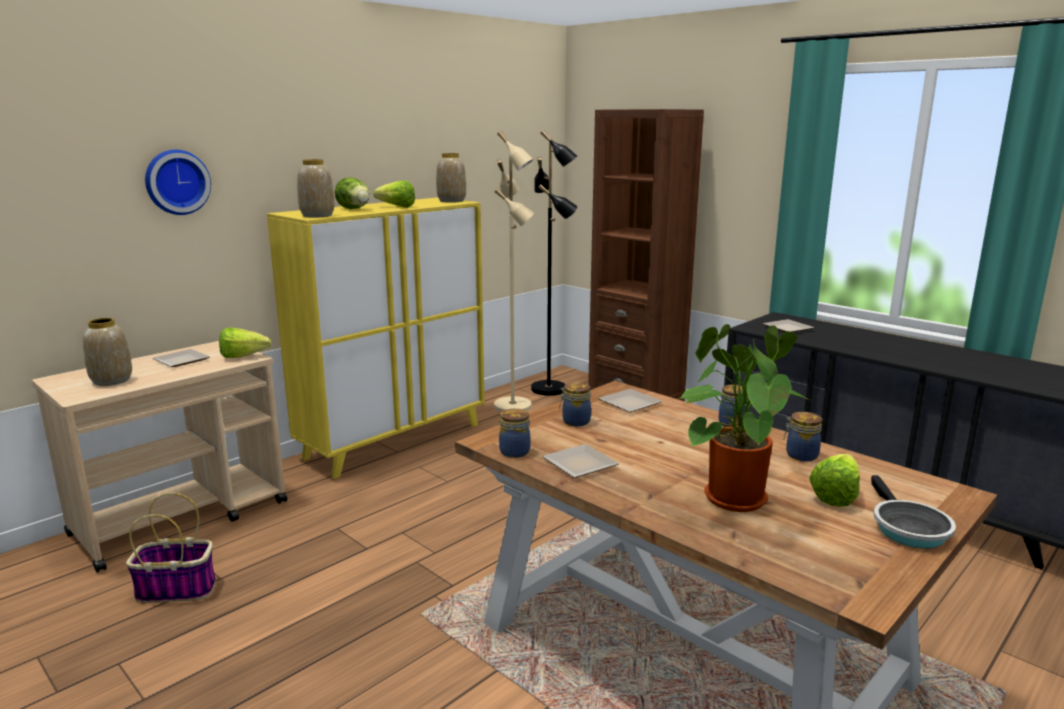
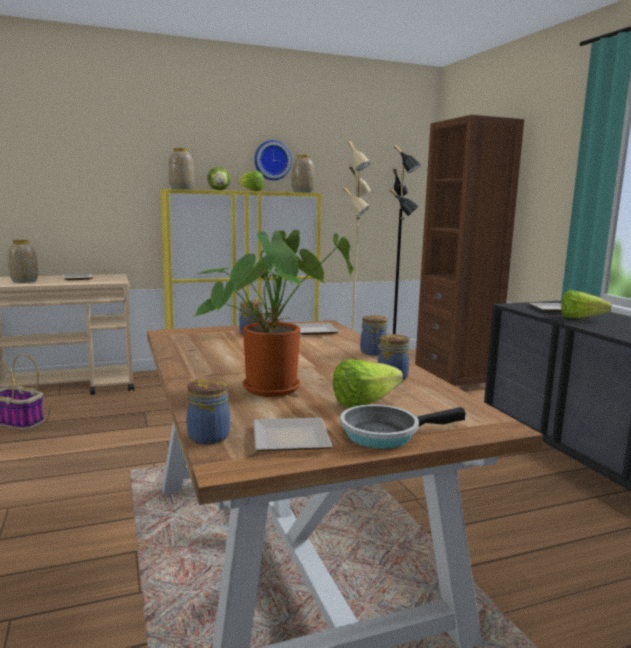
camera: 25 degrees right, 5 degrees down
wall clock [145,150,211,215] -> wall clock moved to [254,140,292,180]
lettuce [219,327,271,358] -> lettuce moved to [561,290,612,318]
jar [499,409,530,458] -> jar moved to [187,378,230,445]
plate [542,444,619,478] -> plate moved to [254,418,332,451]
frying pan [871,475,956,548] -> frying pan turned 45 degrees clockwise [340,404,466,449]

